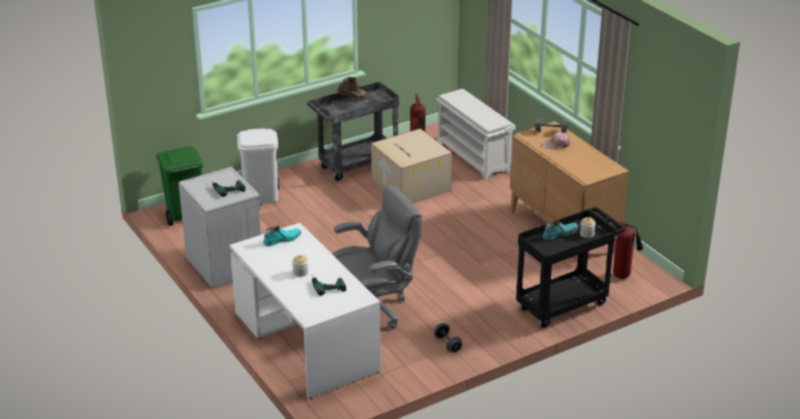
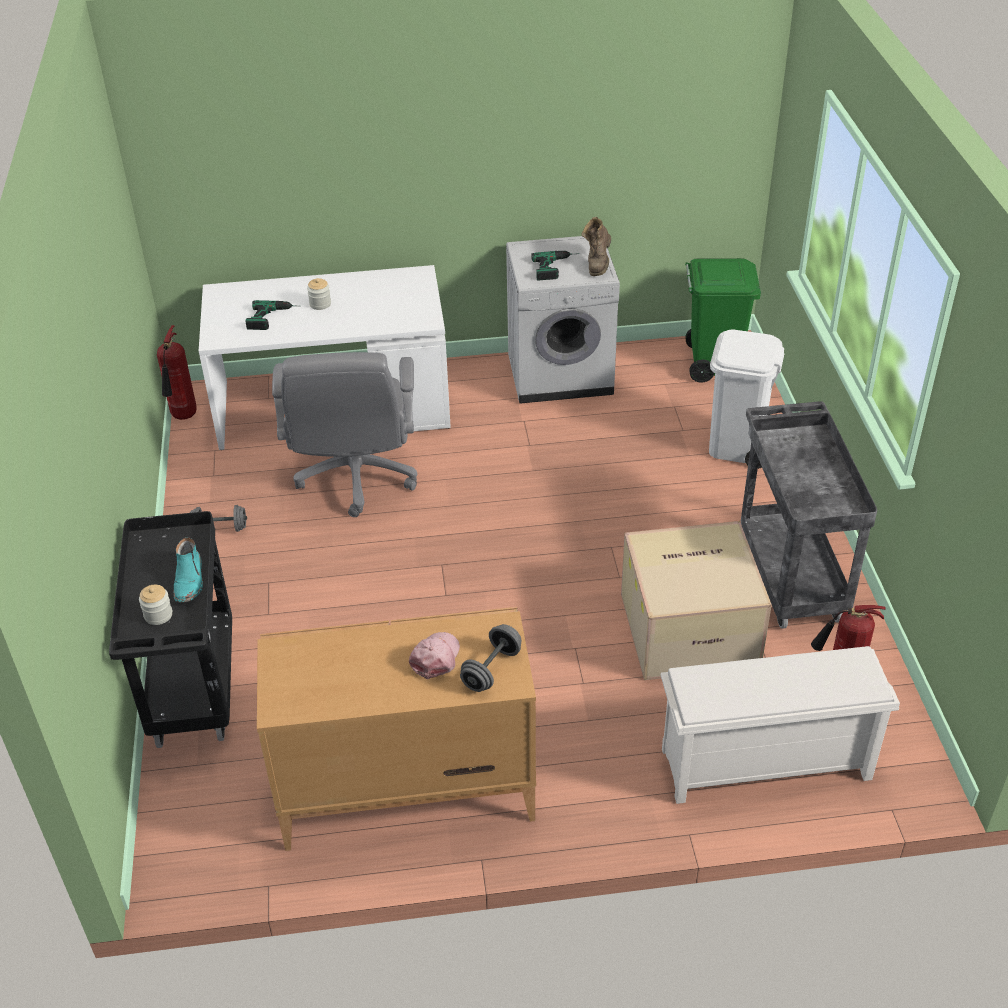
camera: 115 degrees right, 10 degrees up
turquoise boot [263,226,301,246] -> none
brown boot [337,77,367,100] -> brown boot moved to [581,217,611,276]
fire extinguisher [613,223,643,279] -> fire extinguisher moved to [157,325,197,420]

